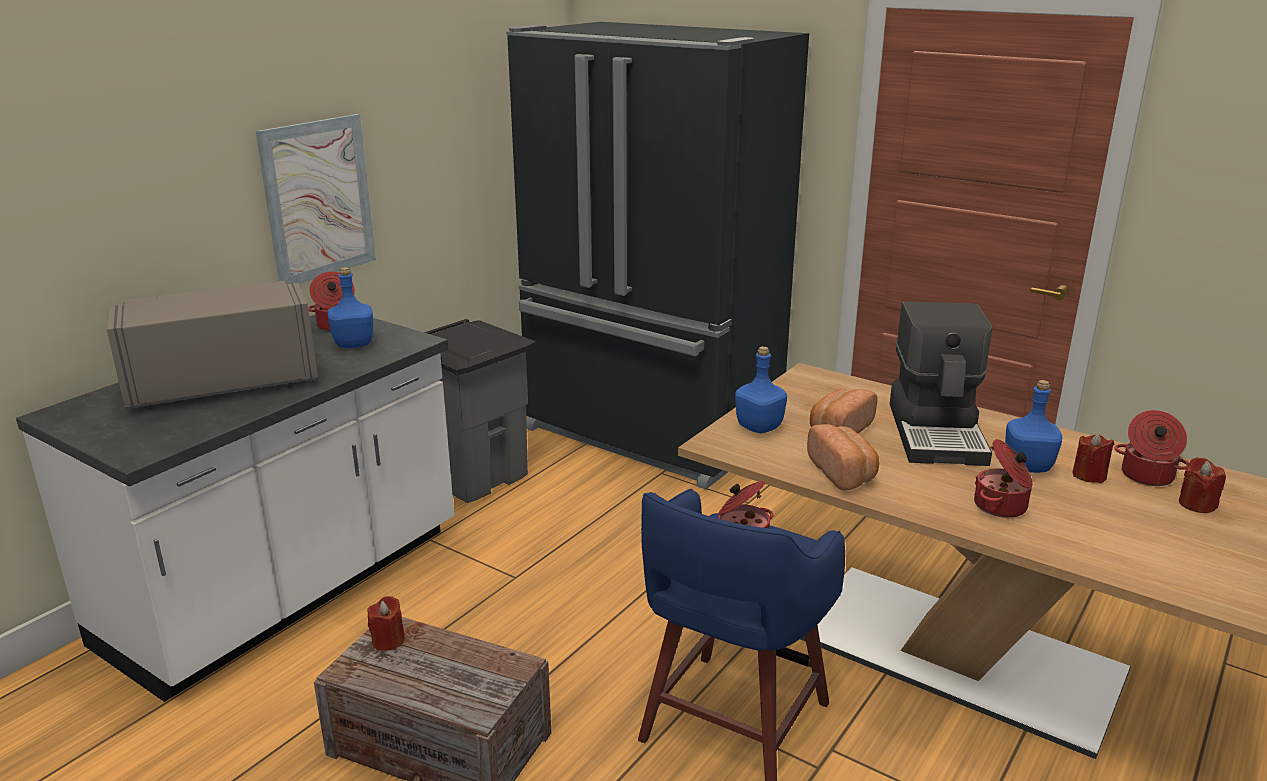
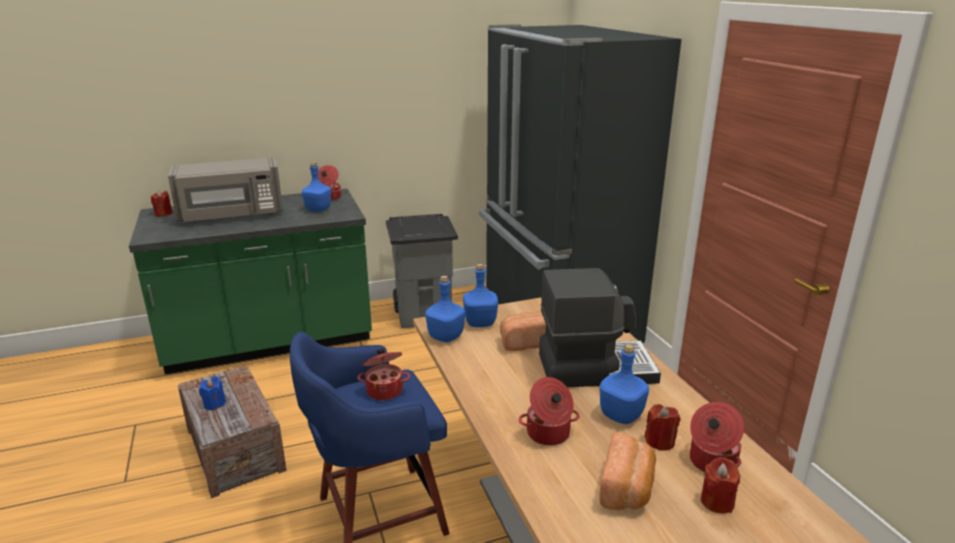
camera: 35 degrees right, 0 degrees up
white counter [16,315,454,702] -> green counter [129,189,372,375]
grey microwave [107,281,318,410] -> grey microwave turned 150 degrees clockwise [168,157,283,222]
picture [256,114,376,285] -> none
red candle [367,596,405,651] -> red candle moved to [151,191,173,217]
bread [807,424,879,491] -> bread moved to [599,432,656,510]
coffee machine [890,301,992,466] -> coffee machine turned 135 degrees counterclockwise [539,268,661,387]
none -> blue candle [199,376,226,410]
none -> blue bottle [425,276,465,342]

